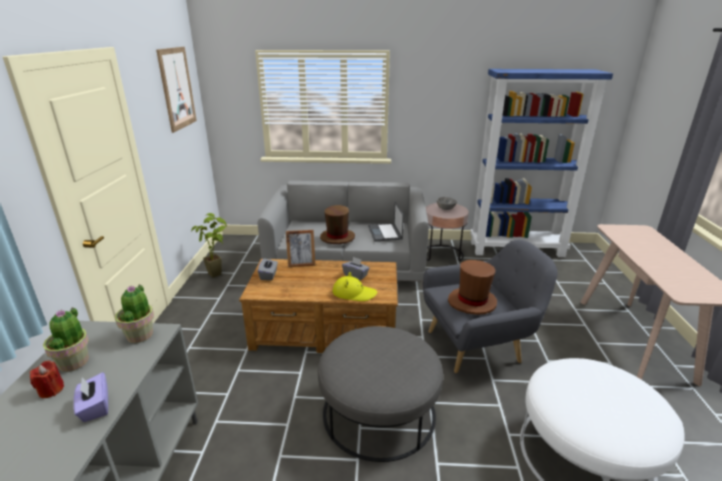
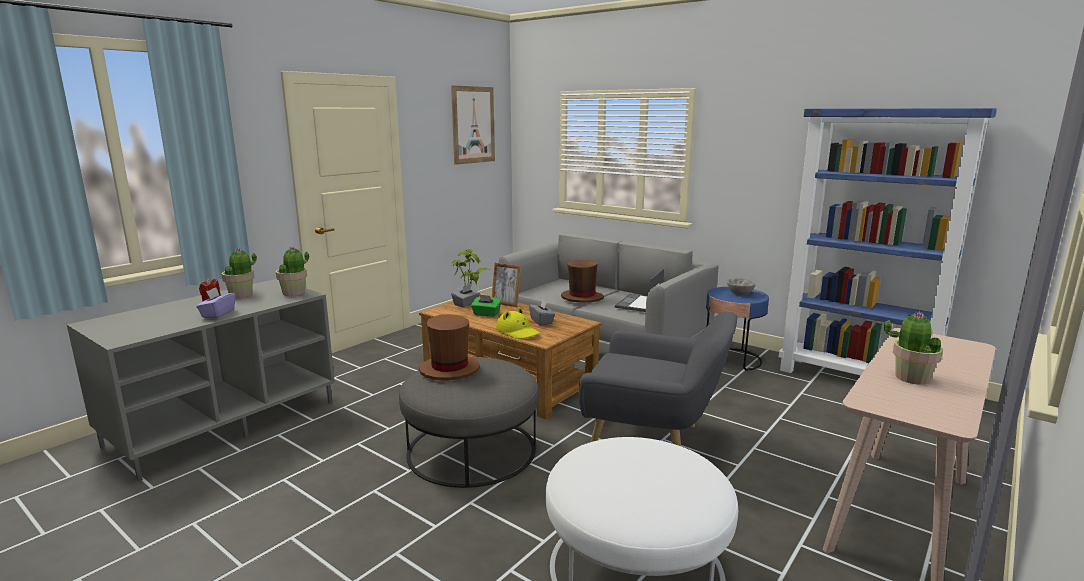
camera: 35 degrees right, 10 degrees down
pink side table [426,203,469,261] -> blue side table [706,287,769,371]
brown hat [448,260,497,315] -> brown hat moved to [419,314,480,380]
none -> green tissue box [471,294,501,317]
none -> potted plant [884,311,943,385]

